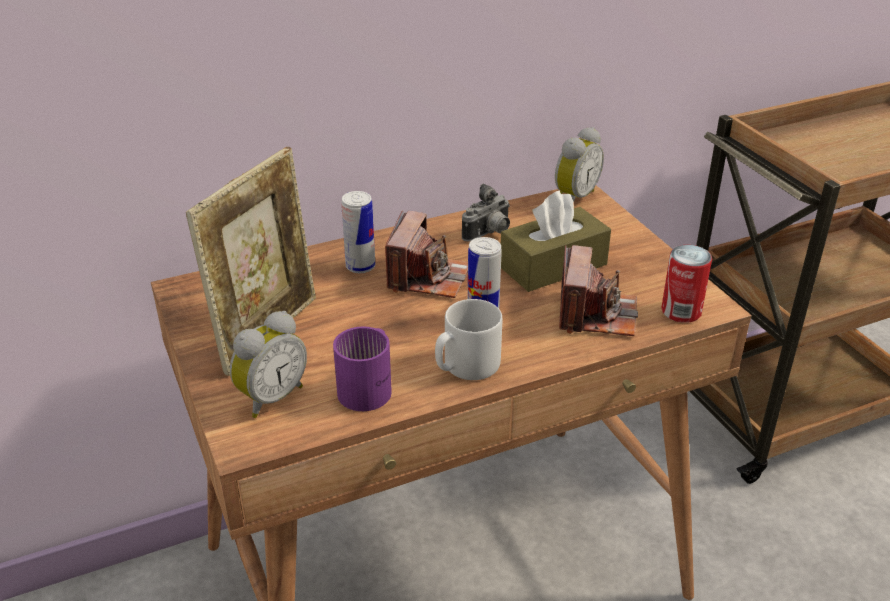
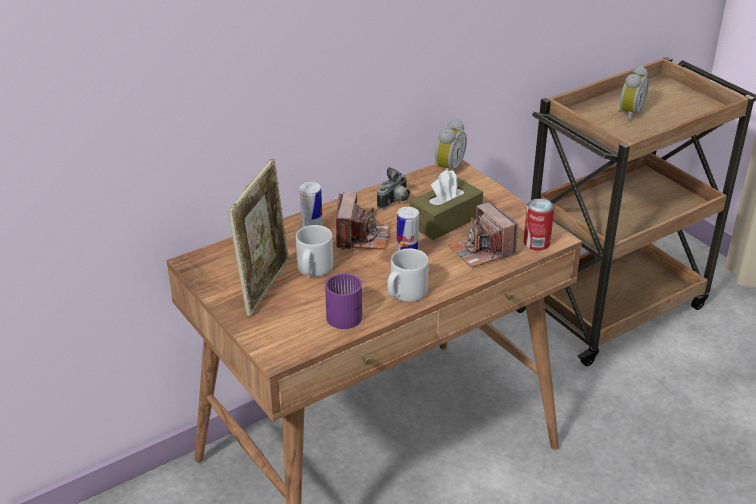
camera: 10 degrees left, 0 degrees up
alarm clock [230,311,307,418] -> alarm clock moved to [618,66,649,121]
camera [559,245,638,336] -> camera turned 150 degrees clockwise [448,202,518,268]
none -> grey mug [296,225,333,277]

